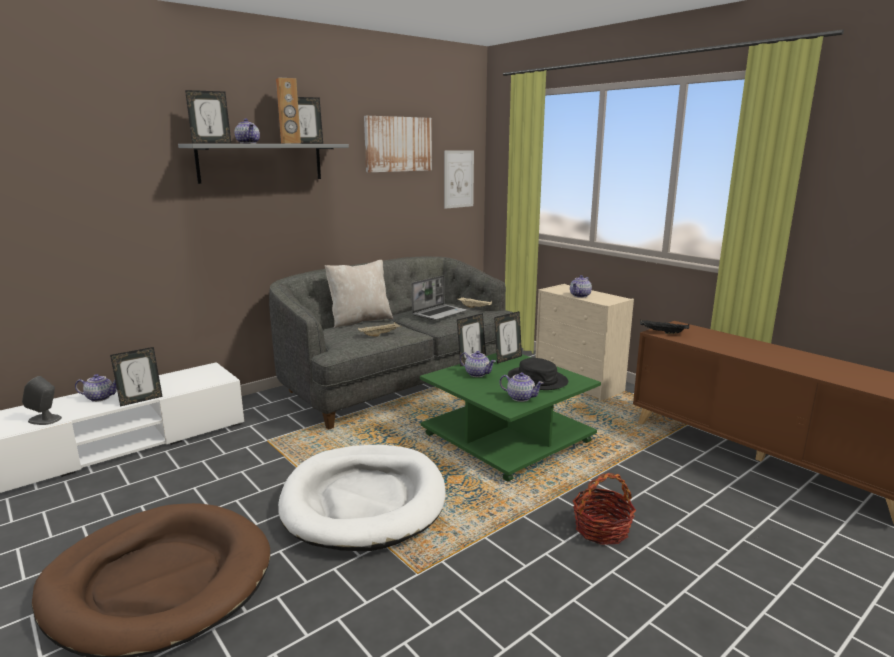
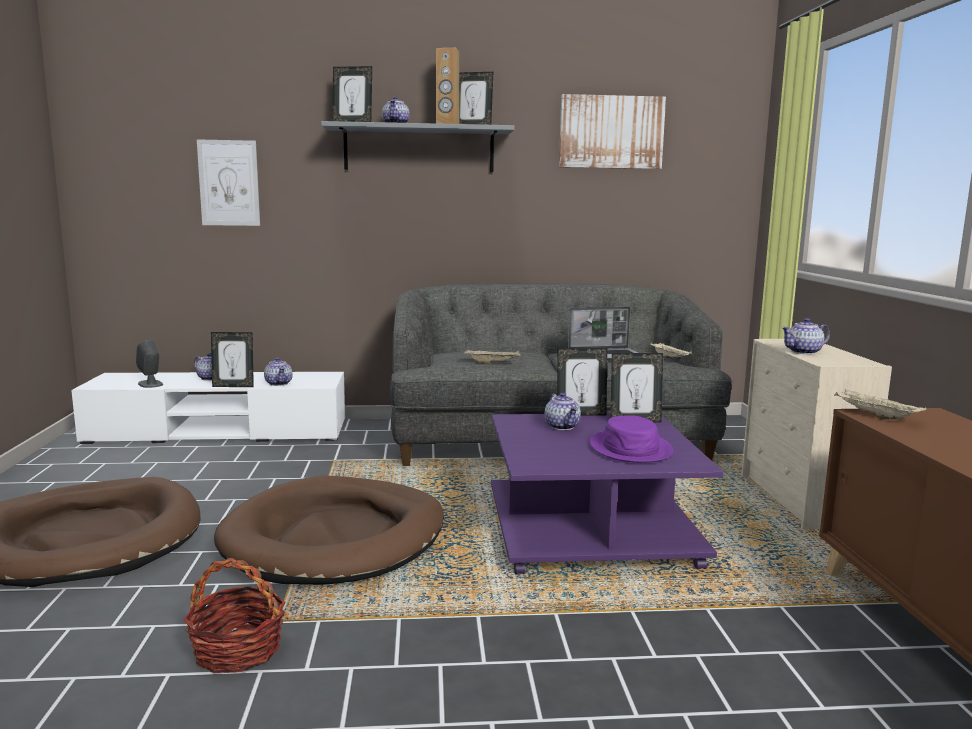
camera: 35 degrees right, 5 degrees down
white dog bed [278,445,446,551] -> brown dog bed [214,476,444,585]
beige pillow [325,260,393,328] -> none
green coffee table [420,353,601,482] -> purple coffee table [491,413,724,574]
picture [444,150,474,209] -> picture moved to [197,139,260,226]
teapot [500,372,544,402] -> teapot moved to [264,358,292,386]
black hat [508,358,568,390] -> purple hat [589,415,673,463]
basket [573,473,636,545] -> basket moved to [183,558,285,673]
black tray [640,320,689,334] -> beige tray [834,389,926,419]

